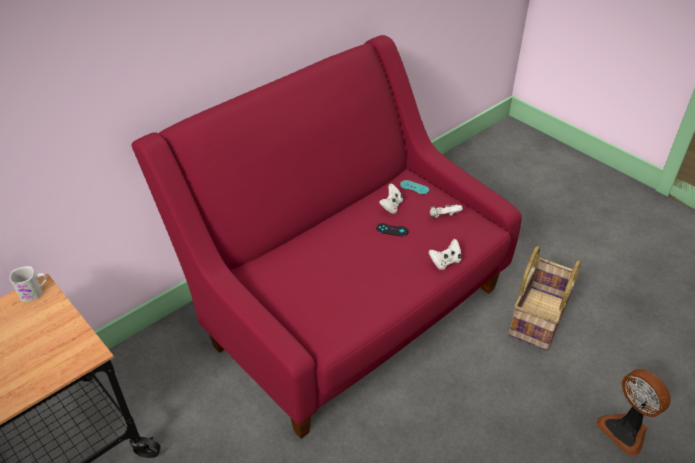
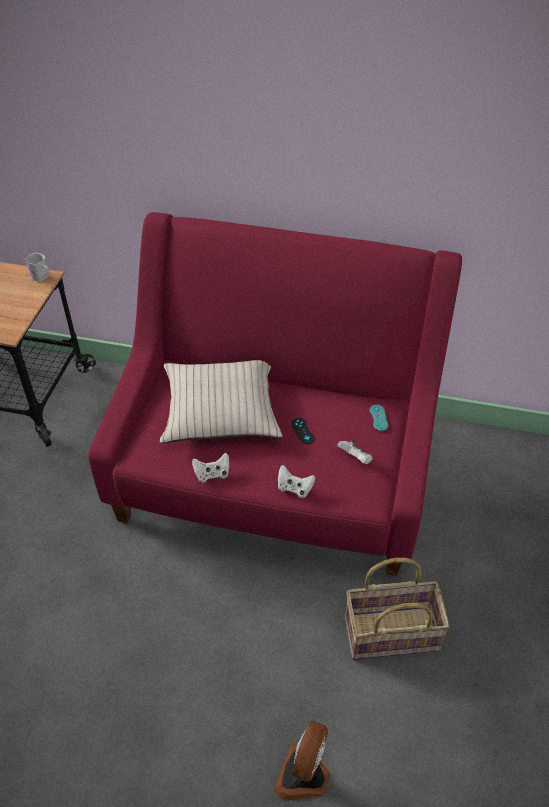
camera: 55 degrees right, 5 degrees up
white game controller [379,184,404,214] -> white game controller moved to [192,453,229,482]
none -> beige pillow [160,360,282,443]

